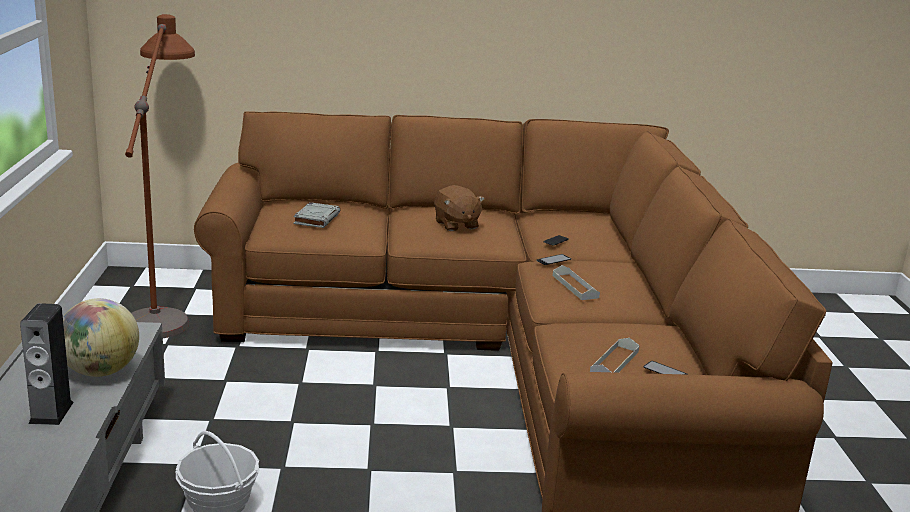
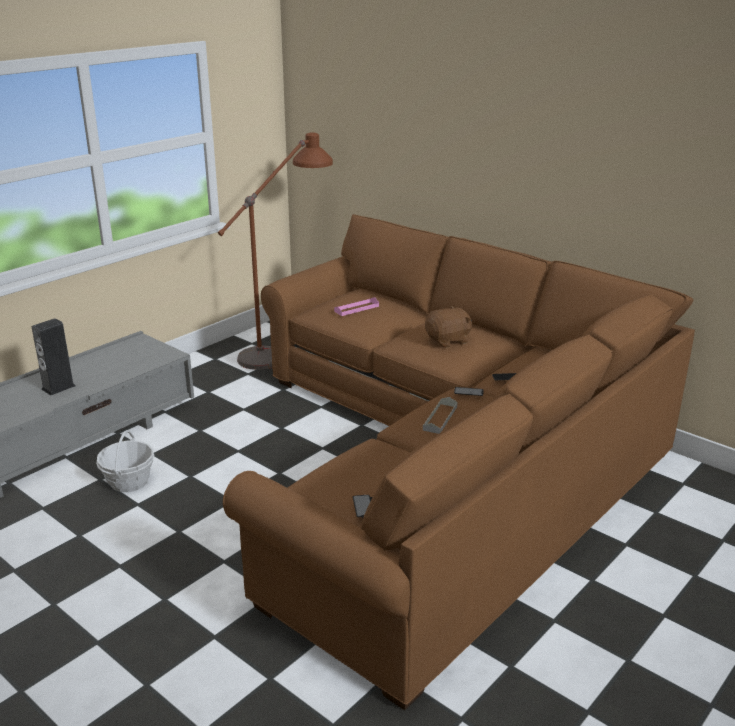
camera: 45 degrees right, 5 degrees up
globe [63,298,139,377] -> none
grey book [293,202,340,228] -> pink tray [334,297,379,316]
brown plush toy [434,185,485,231] -> brown plush toy turned 135 degrees counterclockwise [425,306,472,348]
grey tray [590,338,640,373] -> none

